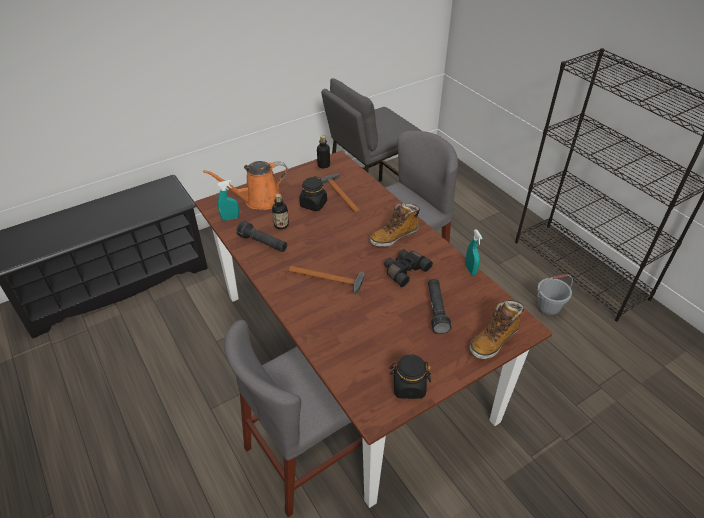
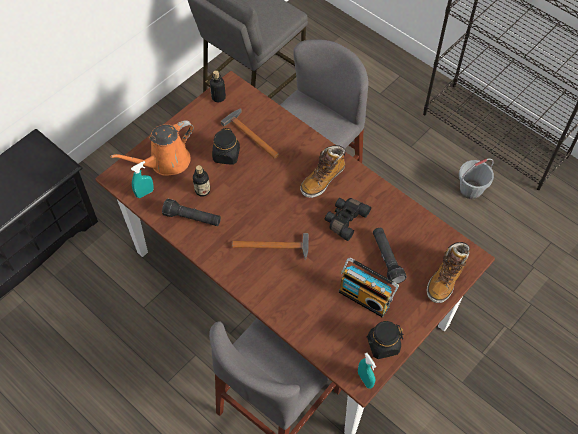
camera: 15 degrees left, 15 degrees up
turquoise spray bottle [465,229,482,275] -> turquoise spray bottle moved to [358,353,376,389]
none -> radio [339,258,399,318]

